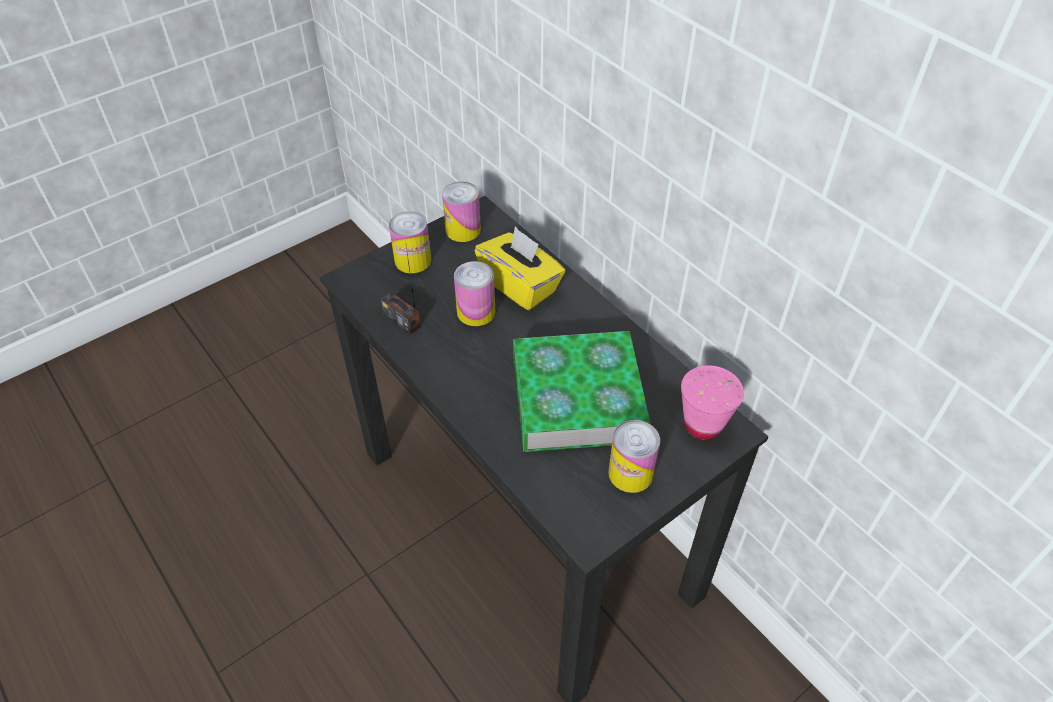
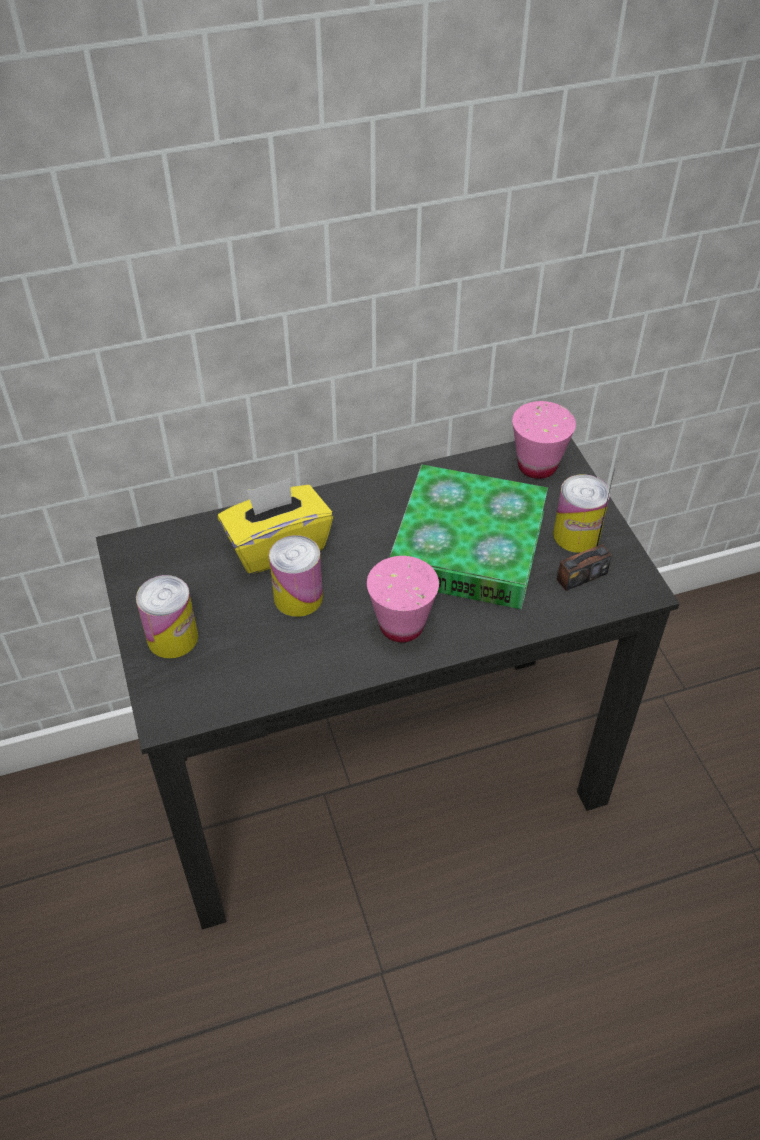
camera: 70 degrees left, 0 degrees up
radio [381,247,421,335] -> radio moved to [557,468,615,591]
can [442,181,481,242] -> none
none -> pink cup [367,556,439,642]

